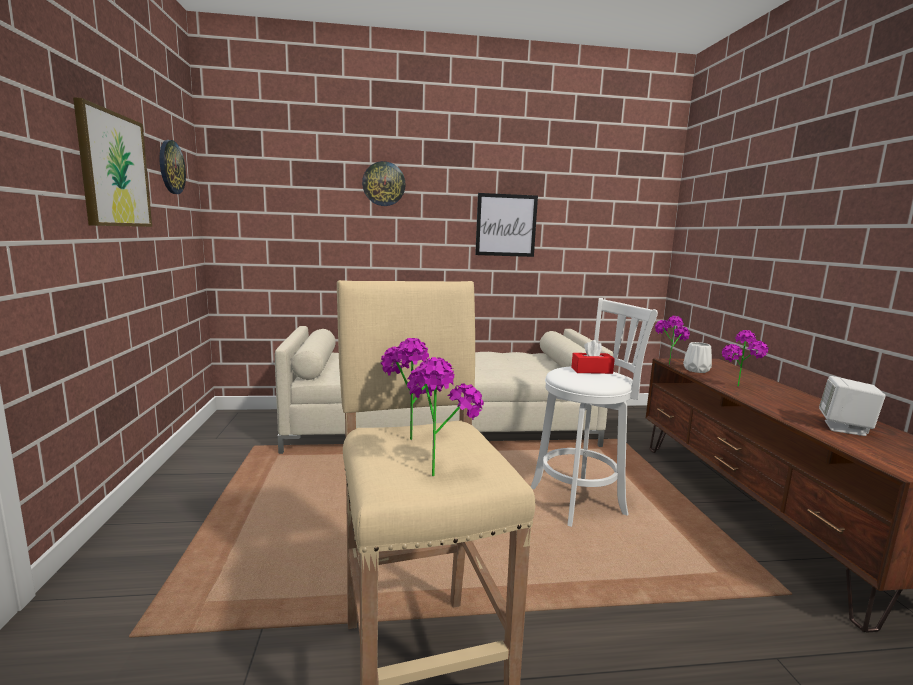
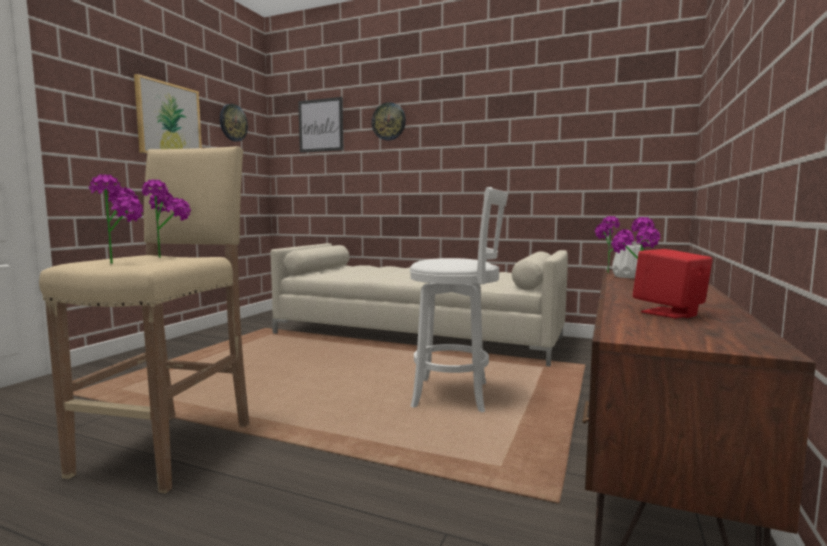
camera: 30 degrees right, 5 degrees down
picture [475,193,538,257] -> picture moved to [298,97,343,153]
red tissue box [571,340,615,374] -> none
white speaker [819,376,886,436] -> red speaker [633,249,713,319]

